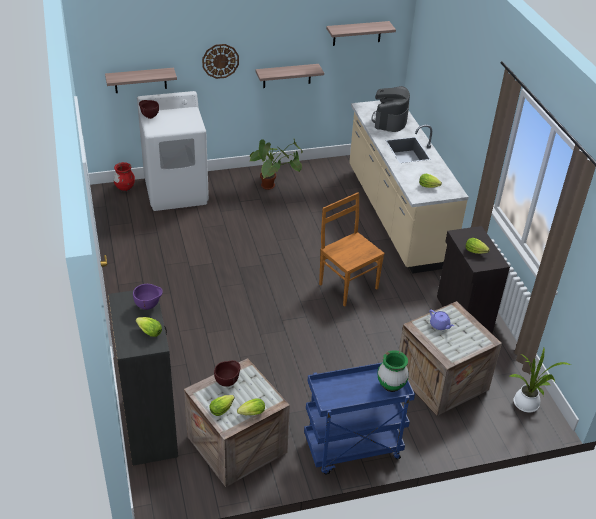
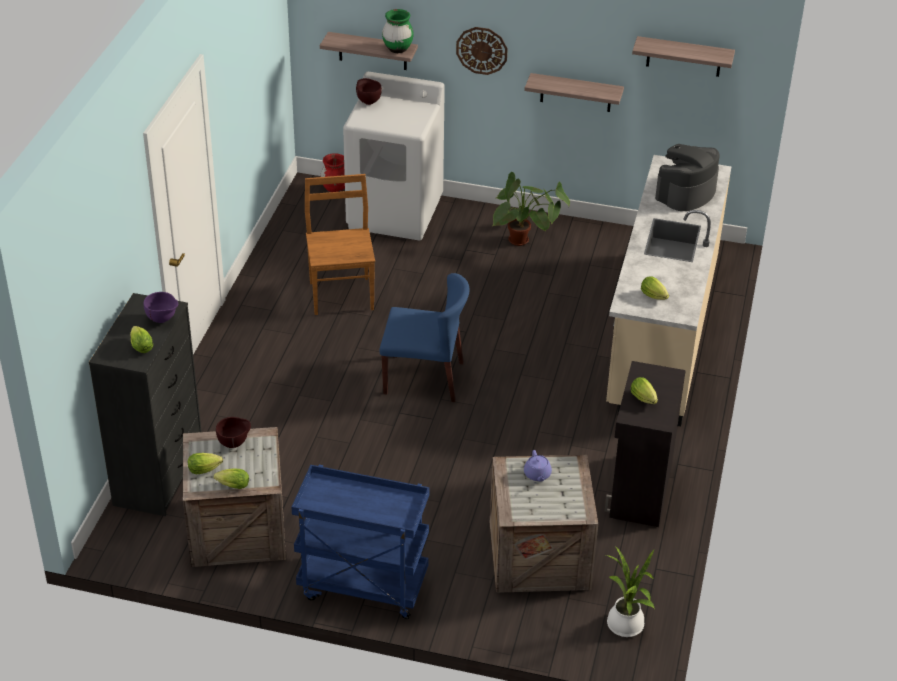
camera: 30 degrees right, 0 degrees up
brown chair [319,192,385,307] -> brown chair moved to [305,174,375,315]
green vase [377,350,409,392] -> green vase moved to [382,9,414,53]
none -> blue chair [379,273,469,402]

